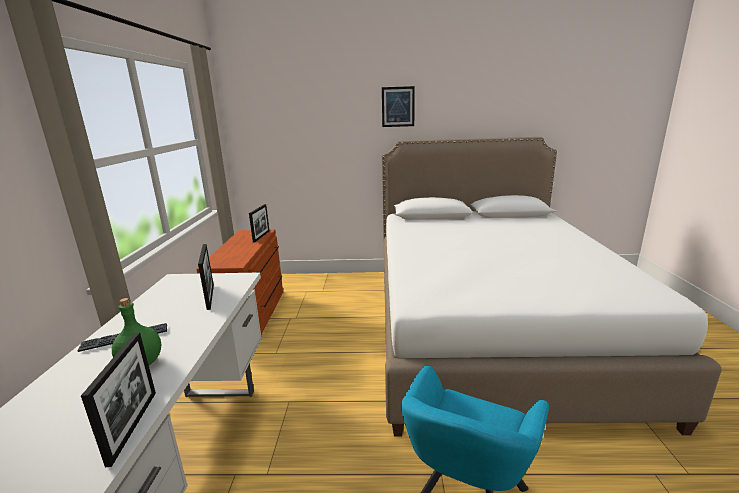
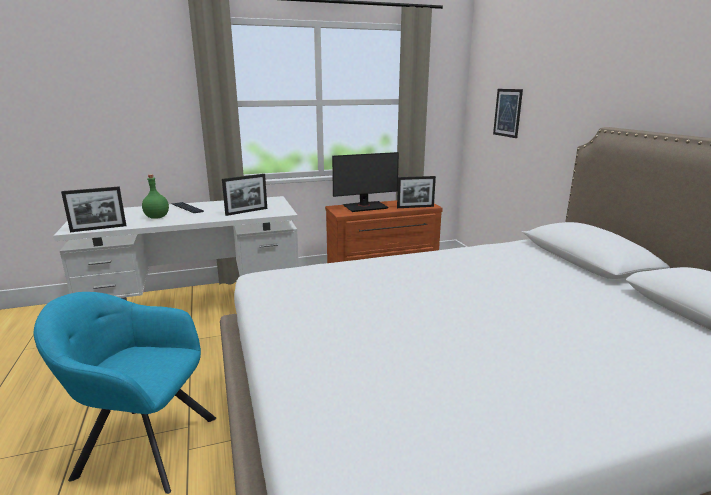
camera: 70 degrees right, 0 degrees up
picture [382,86,415,127] -> picture moved to [493,89,523,138]
none -> monitor [332,152,399,212]

